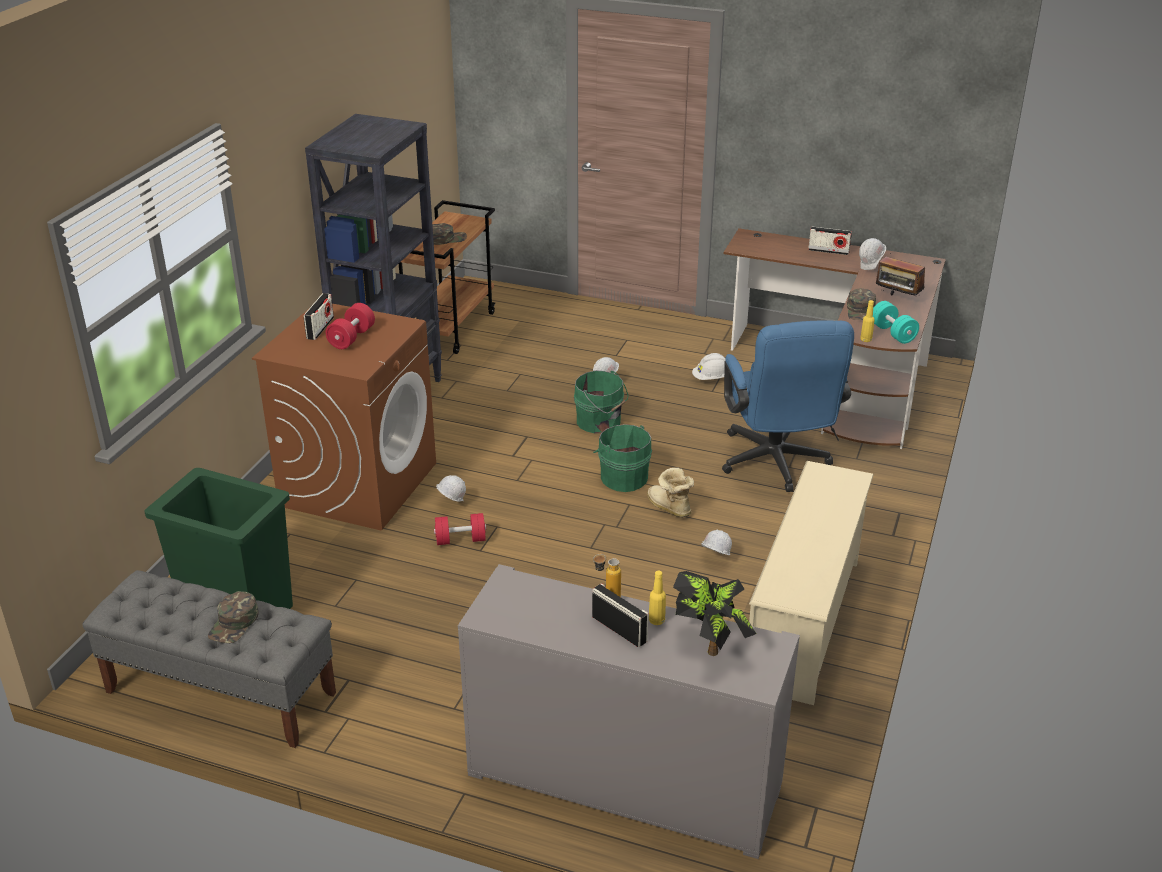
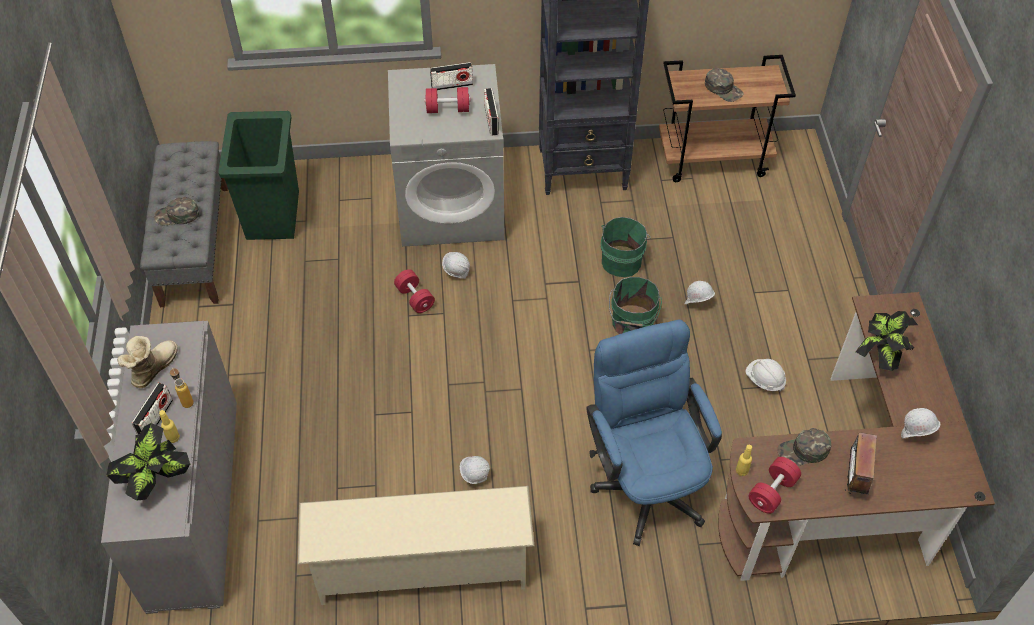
camera: 65 degrees right, 20 degrees up
brown washing machine [252,304,436,530] -> grey washing machine [388,64,505,247]
green bucket [593,424,652,492] -> green bucket moved to [601,217,651,277]
boot [647,468,694,518] -> boot moved to [117,336,178,388]
blue office chair [722,320,854,492] -> blue office chair turned 105 degrees clockwise [586,319,722,546]
radio [808,227,852,255] -> radio moved to [484,88,499,136]
turquoise dumbbell [873,301,919,344] -> red dumbbell [748,457,801,514]
none -> potted plant [856,311,918,371]

